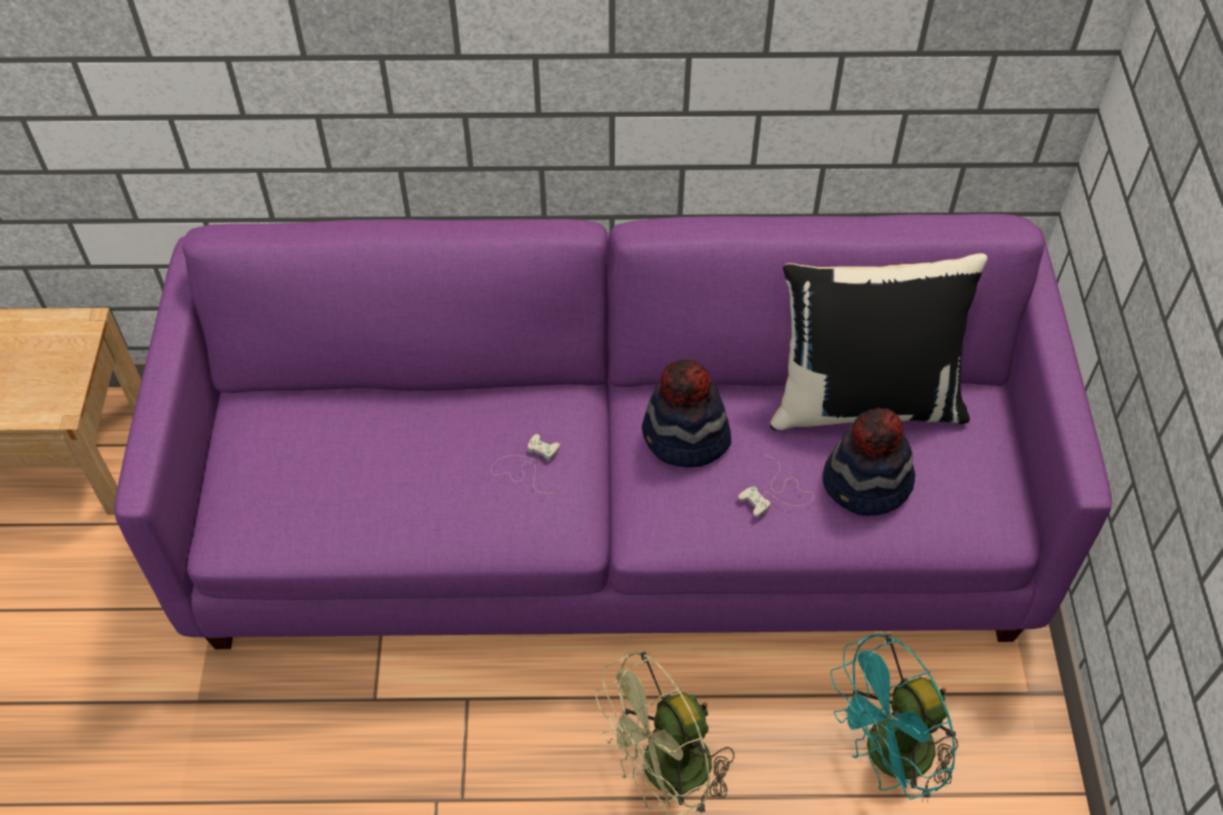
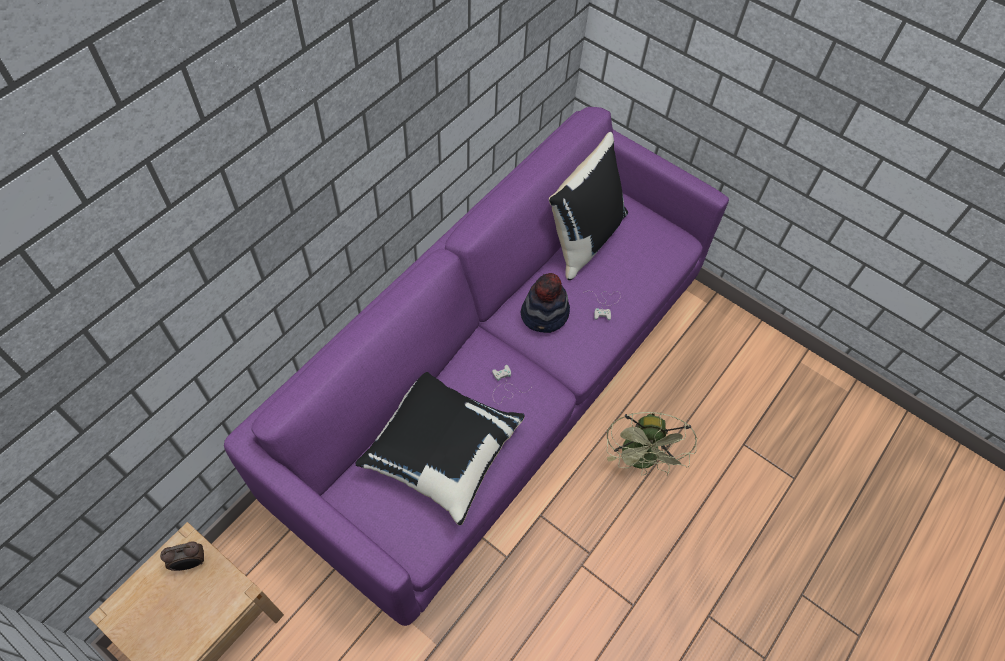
camera: 55 degrees left, 5 degrees up
hat [823,407,915,516] -> none
turquoise fan [830,633,958,803] -> none
none -> alarm clock [160,541,204,571]
none -> black pillow [356,372,525,525]

